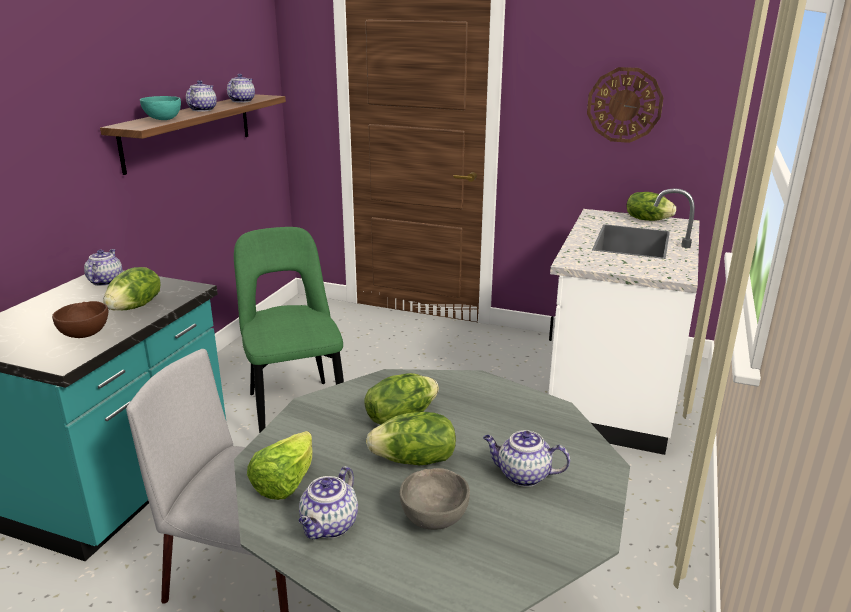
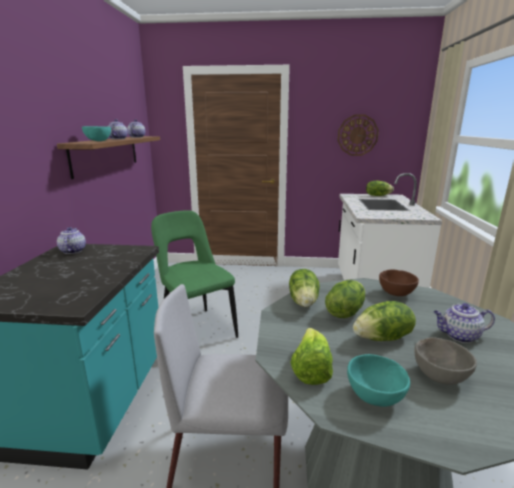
camera: 15 degrees left, 5 degrees down
brown bowl [52,301,109,338] -> brown bowl moved to [379,269,419,296]
lettuce [103,267,161,310] -> lettuce moved to [289,269,320,307]
teapot [299,466,358,539] -> turquoise bowl [347,354,410,407]

